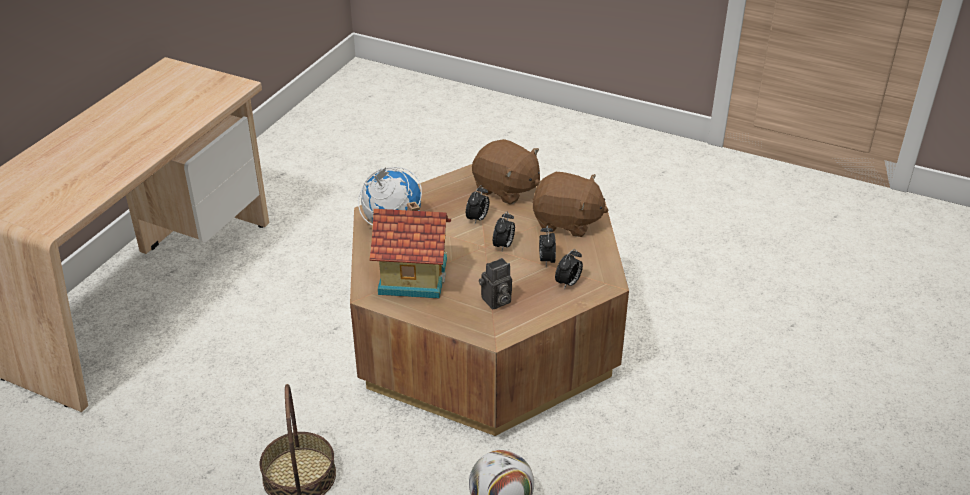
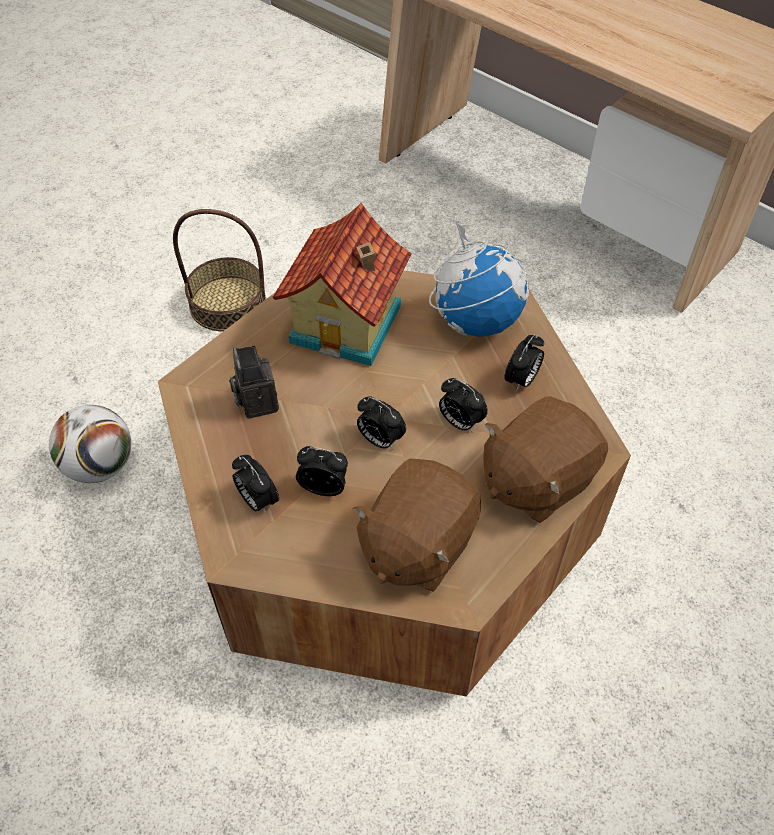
camera: 105 degrees right, 15 degrees up
none -> alarm clock [504,335,544,390]

